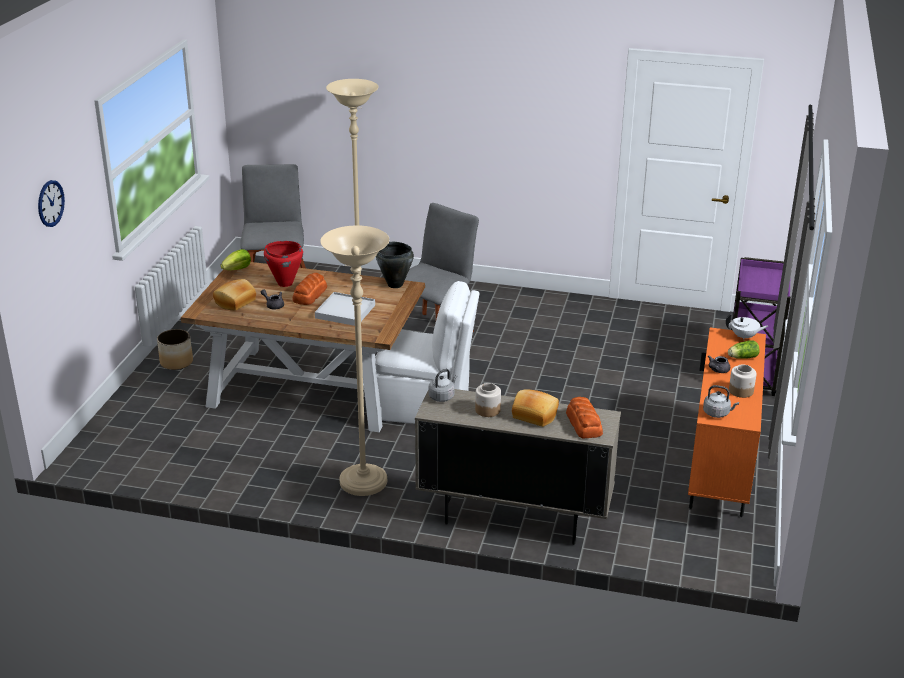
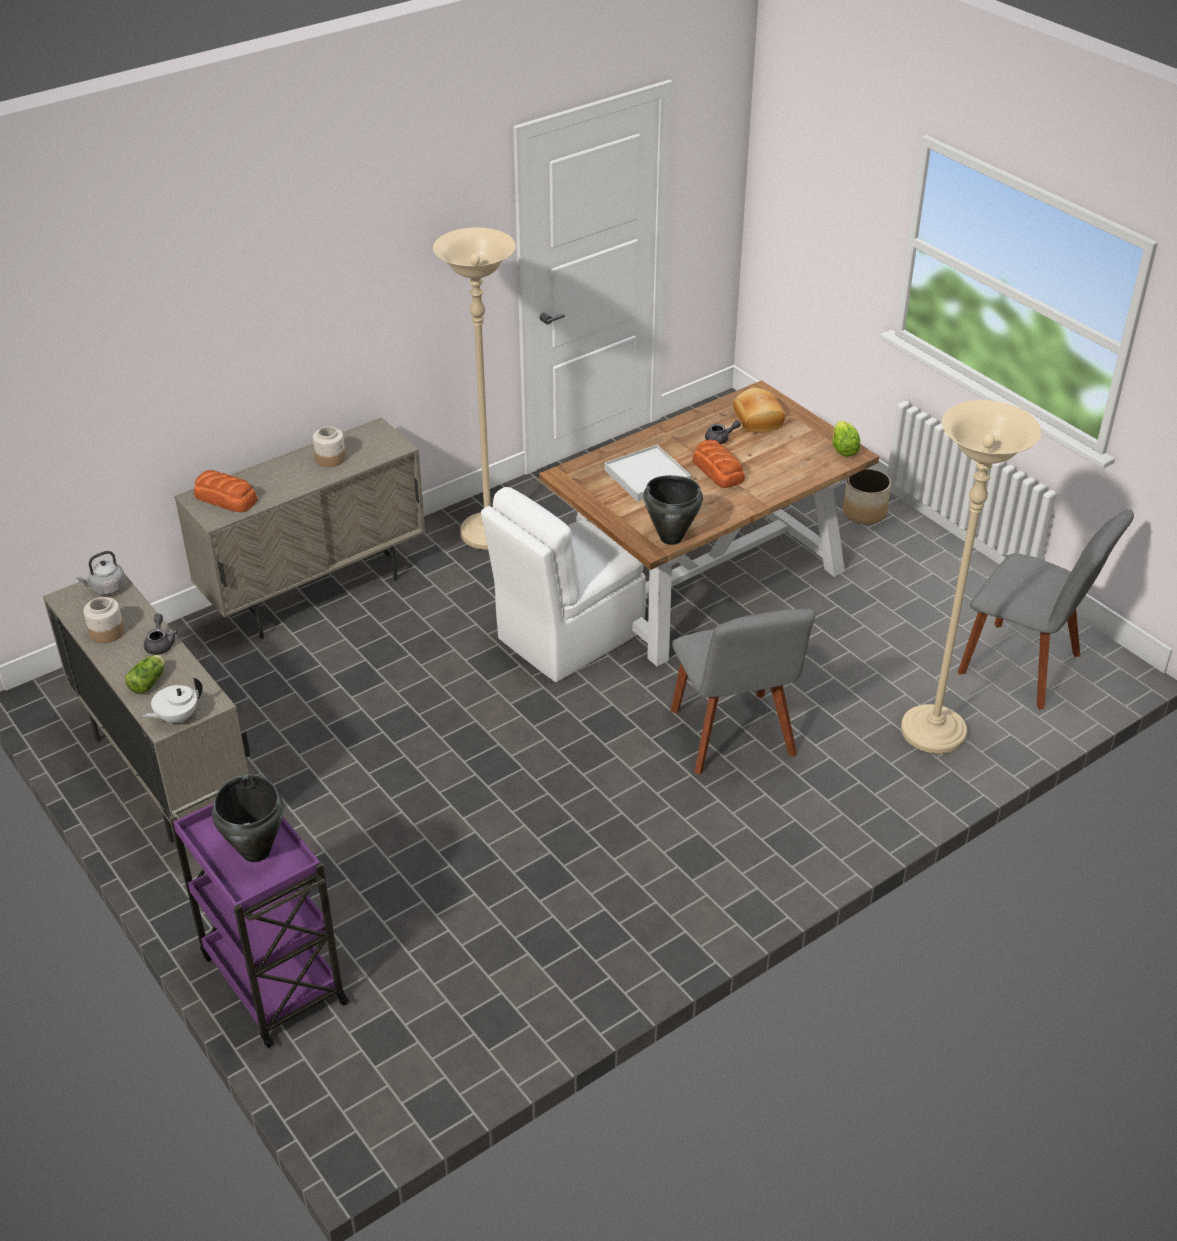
camera: 130 degrees right, 10 degrees up
wall clock [38,180,65,227] -> none
red cooking pot [264,241,303,287] -> none
grey kettle [429,369,458,402] -> none
bread [512,389,559,427] -> none
orange cabinet [688,328,766,517] -> beige cabinet [43,573,250,842]
none -> black cooking pot [212,774,284,862]

